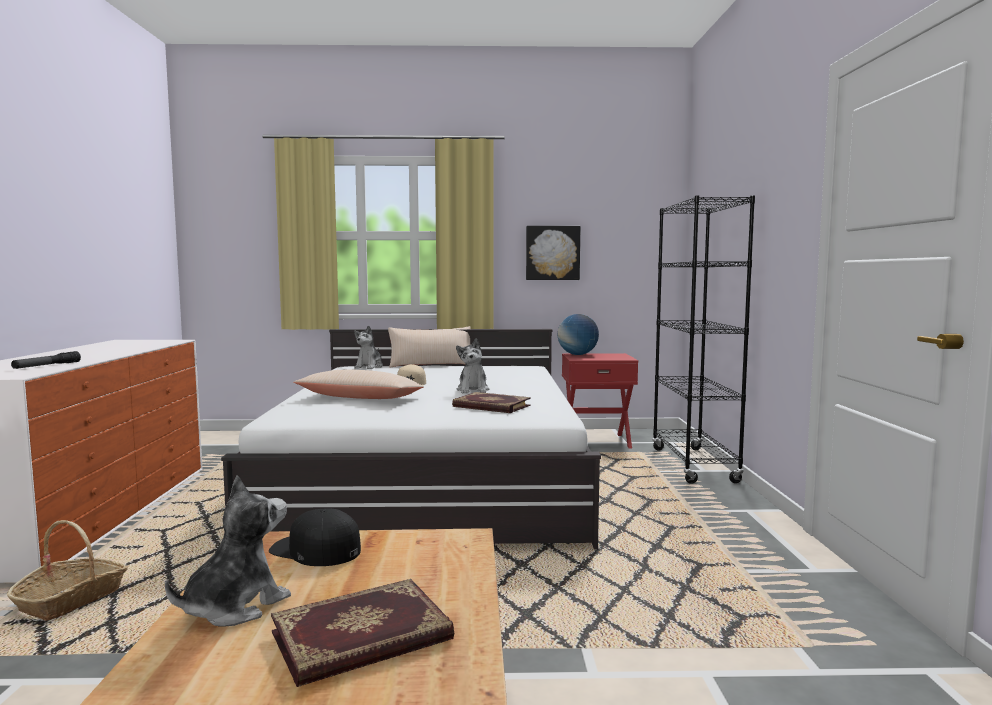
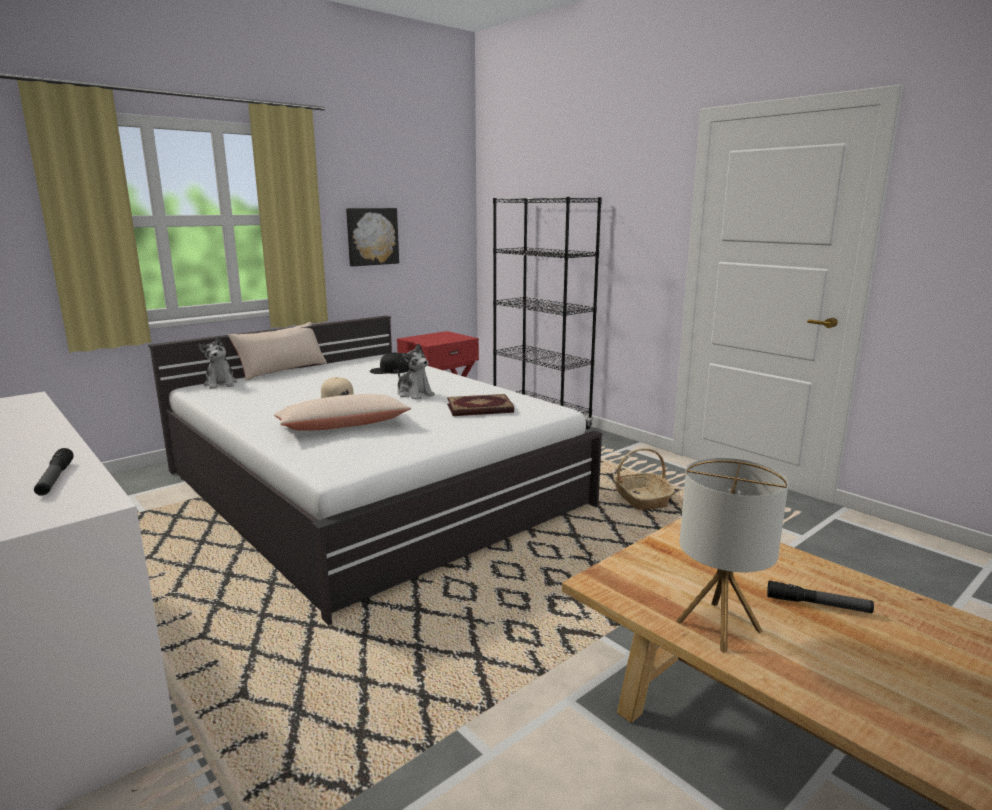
camera: 40 degrees left, 10 degrees up
basket [7,520,128,621] -> basket moved to [614,448,674,510]
plush toy [165,476,291,626] -> table lamp [676,458,788,653]
black cap [269,508,361,566] -> black cap moved to [370,352,409,374]
book [271,579,454,687] -> flashlight [767,580,874,613]
globe [558,314,599,355] -> none

